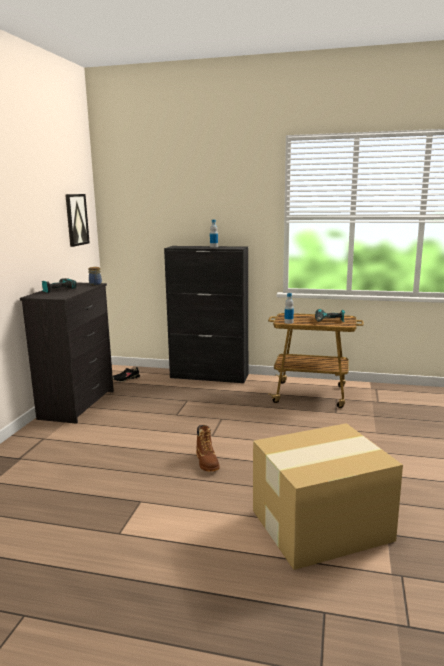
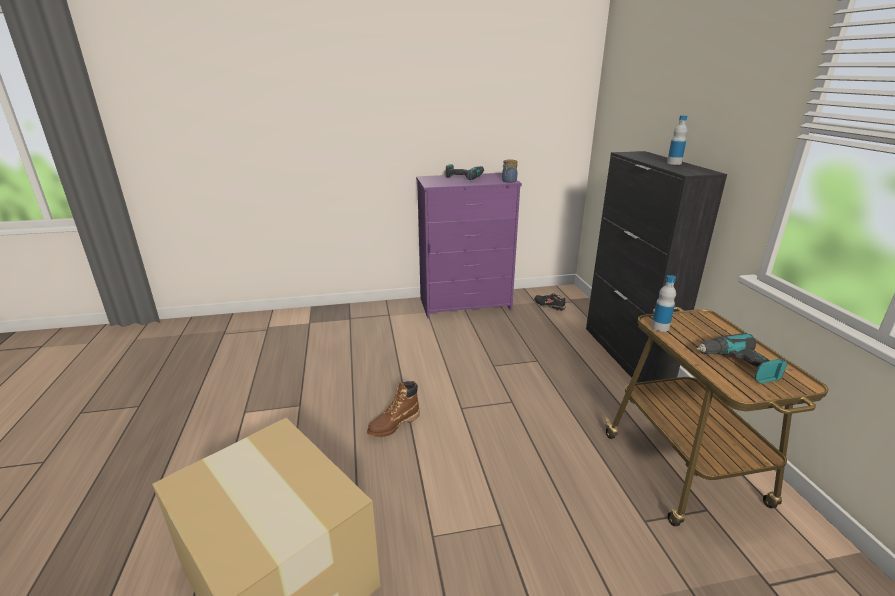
camera: 65 degrees right, 10 degrees up
black dresser [20,283,114,424] -> purple dresser [416,173,522,318]
picture [65,194,90,247] -> none

